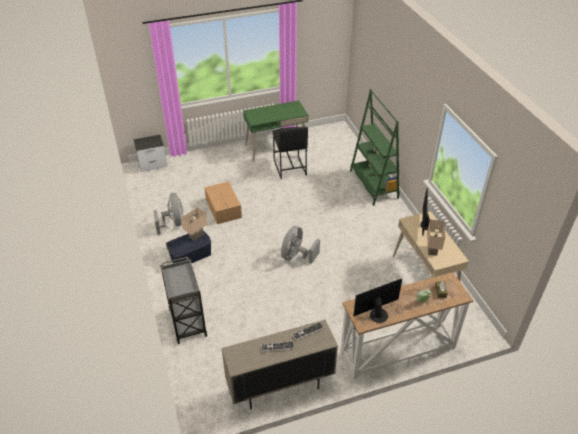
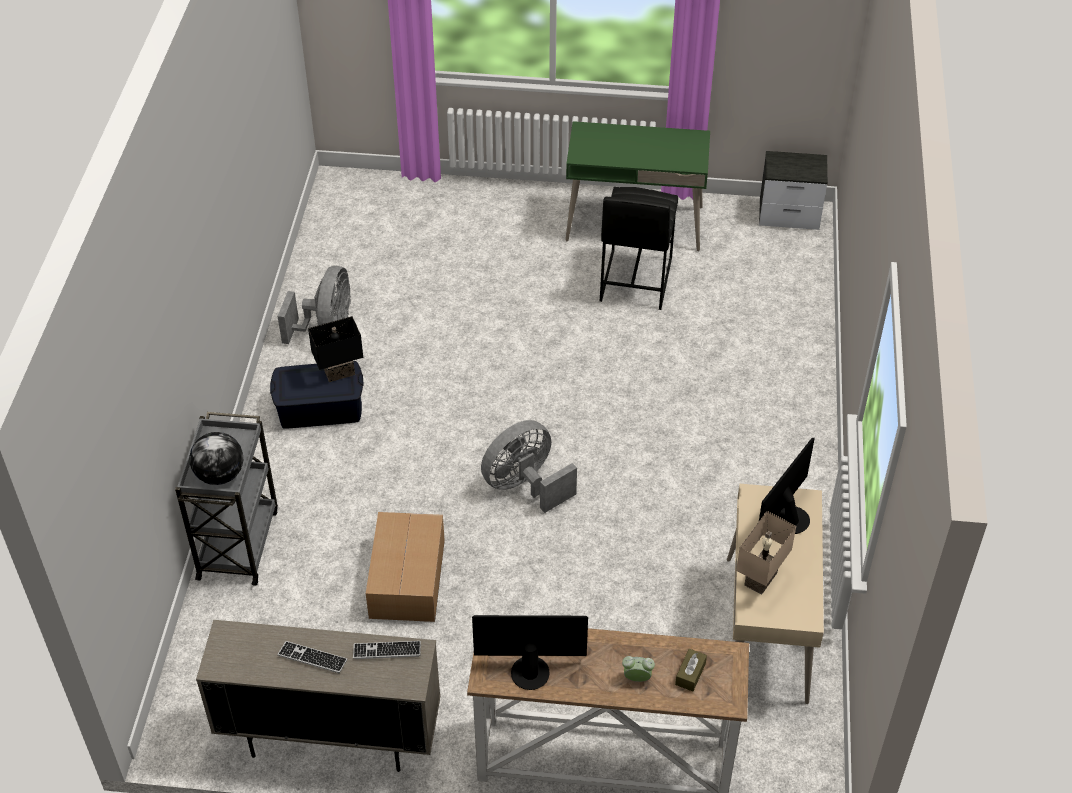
camera: 25 degrees right, 5 degrees up
nightstand [133,135,167,172] -> nightstand moved to [759,151,828,230]
beige table lamp [181,207,208,241] -> black table lamp [308,316,363,382]
cardboard box [204,182,242,224] -> cardboard box moved to [366,512,445,622]
green bookcase [350,89,400,206] -> none
none -> globe [189,432,243,485]

